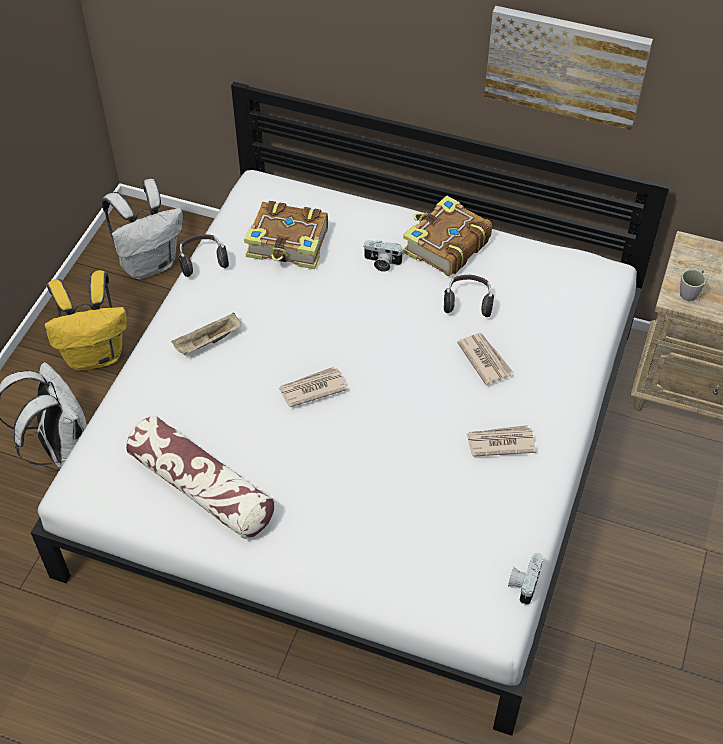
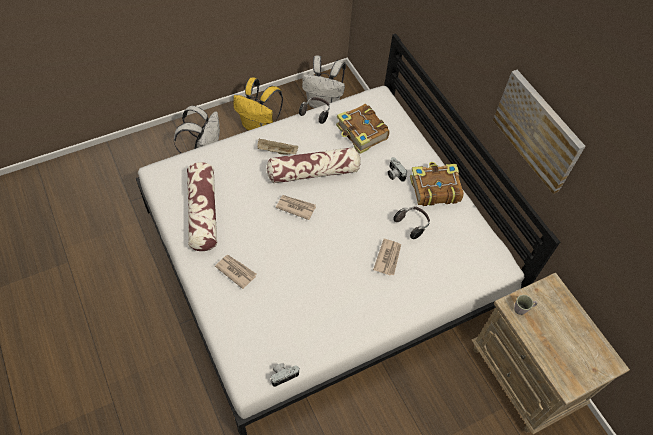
camera: 40 degrees right, 5 degrees up
newspaper [466,425,536,457] -> newspaper moved to [215,255,256,289]
none -> pillow [267,147,361,183]

